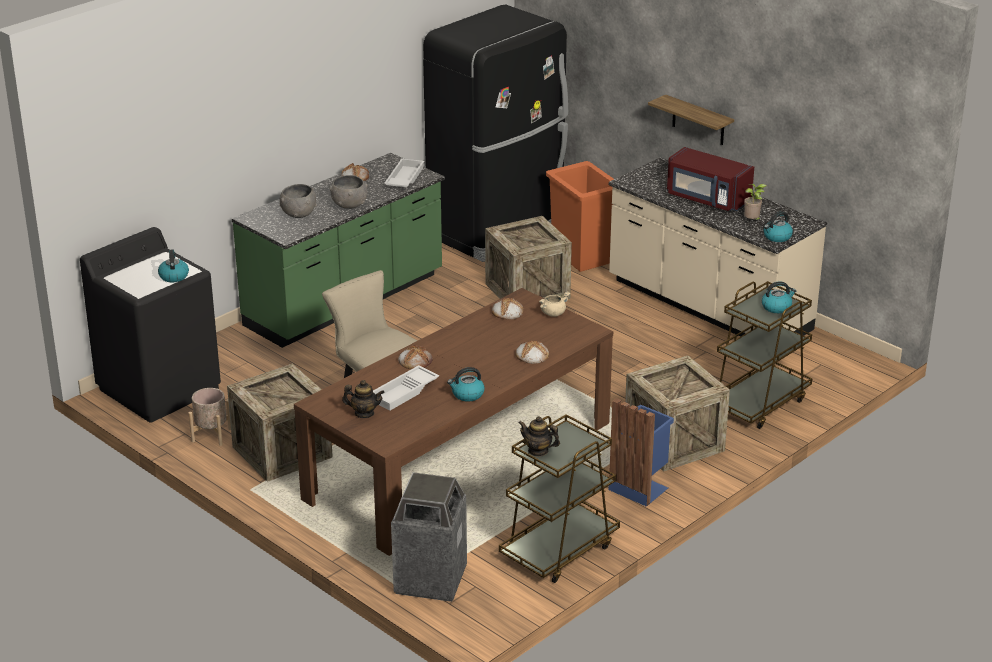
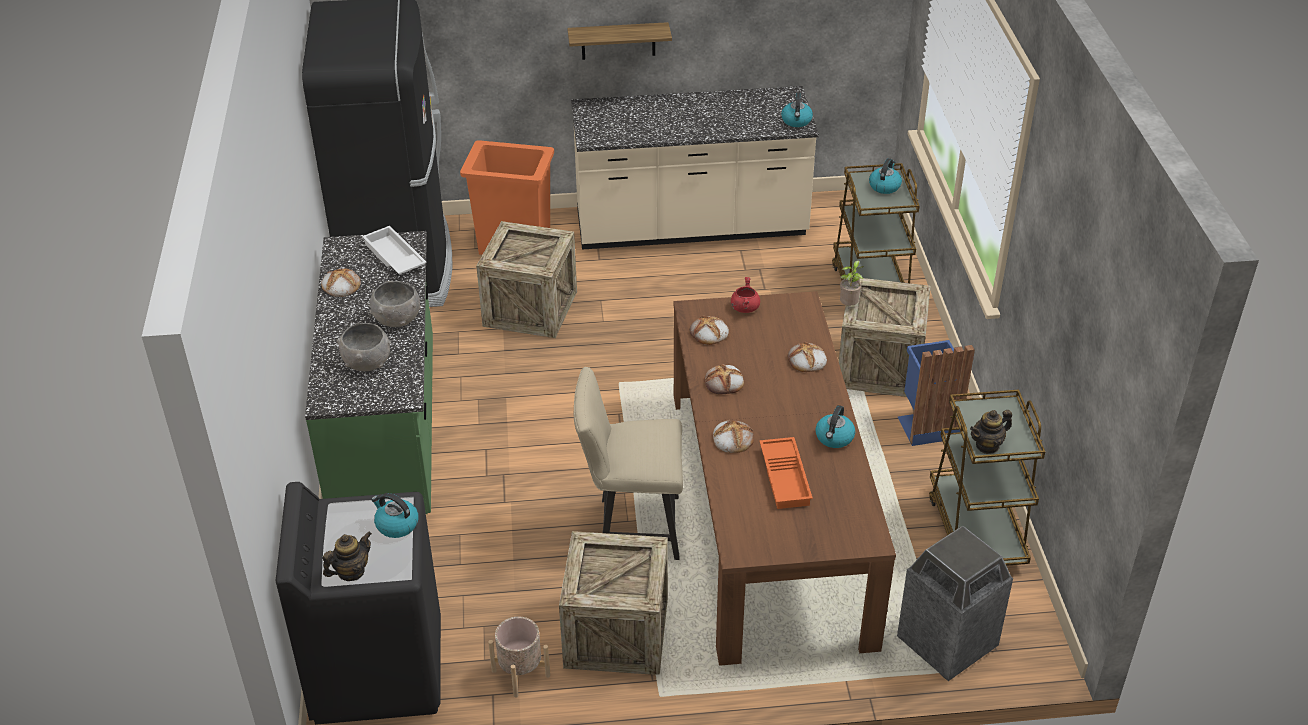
camera: 50 degrees left, 10 degrees up
teapot [342,380,385,418] -> teapot moved to [323,531,372,581]
white tray [373,365,439,411] -> orange tray [759,437,813,509]
beige cooking pot [539,291,570,317] -> red cooking pot [731,277,760,313]
red microwave [667,147,754,211] -> none
potted plant [744,184,767,220] -> potted plant moved to [840,260,864,306]
none -> bread [704,364,744,395]

